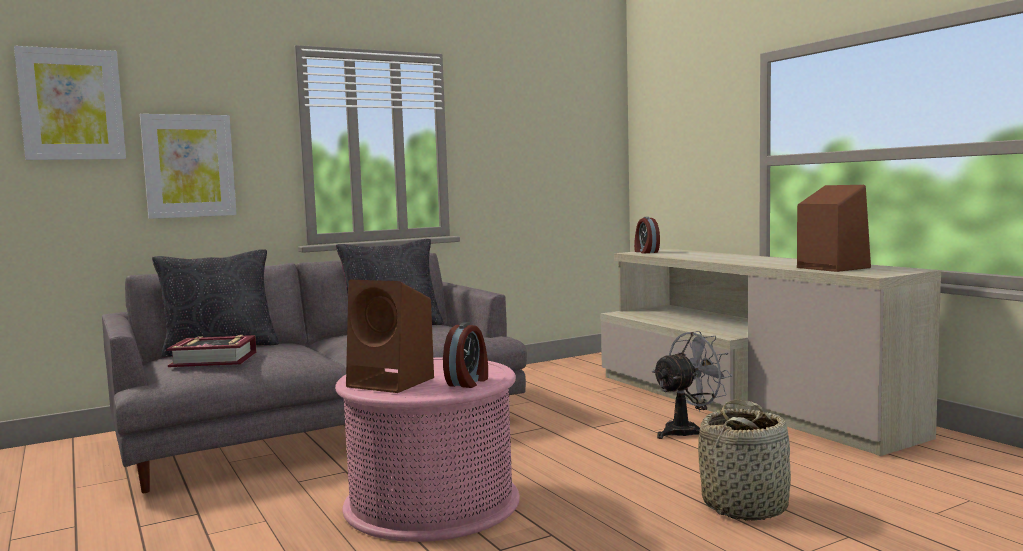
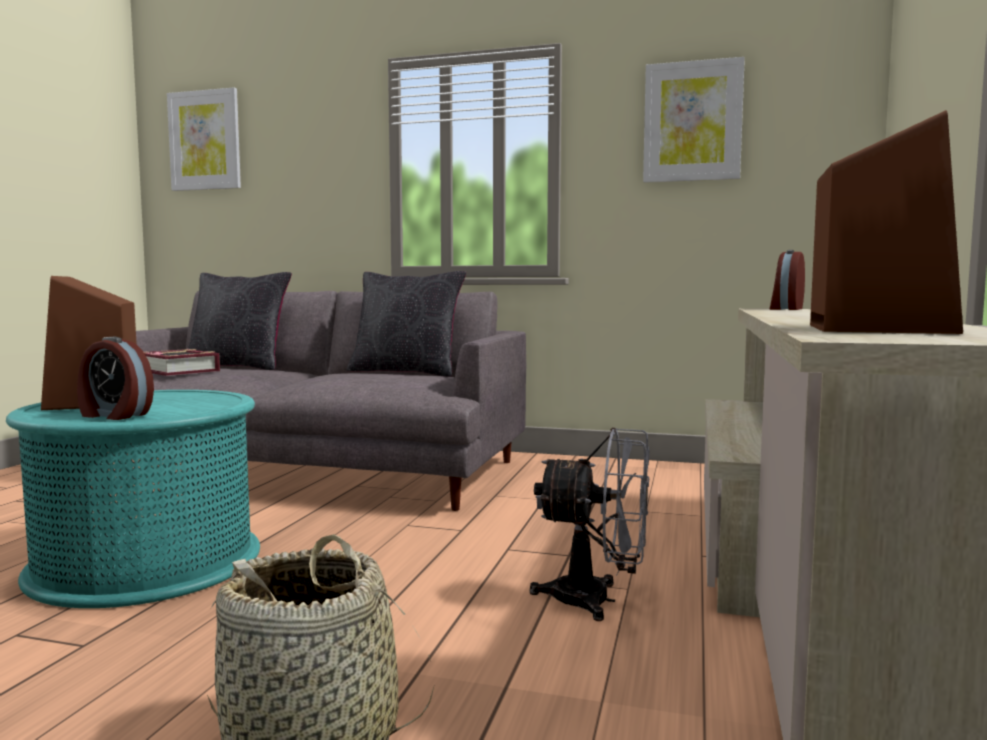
camera: 45 degrees right, 0 degrees up
picture [140,114,237,219] -> picture moved to [643,57,745,183]
pink coffee table [335,357,520,542] -> turquoise coffee table [6,390,260,608]
alarm clock [443,322,488,388] -> alarm clock turned 45 degrees clockwise [77,337,154,420]

